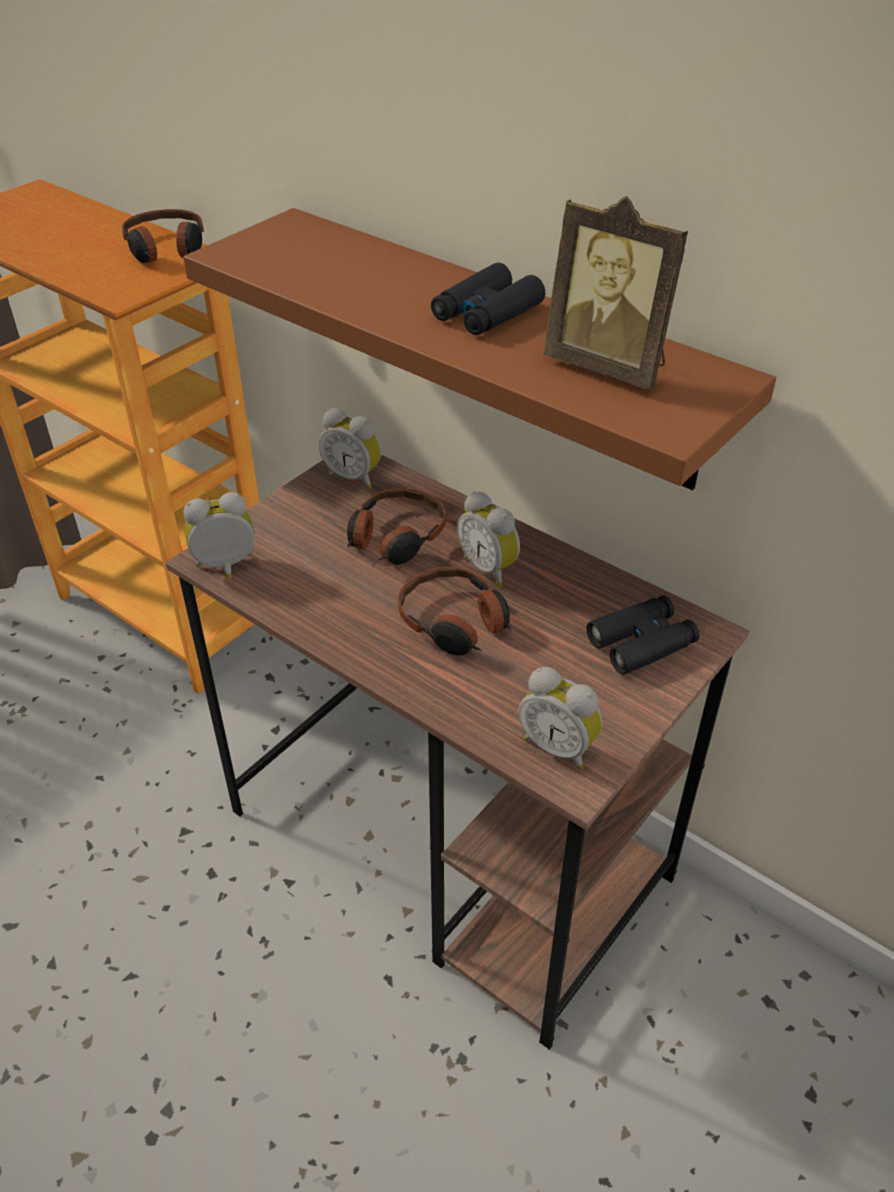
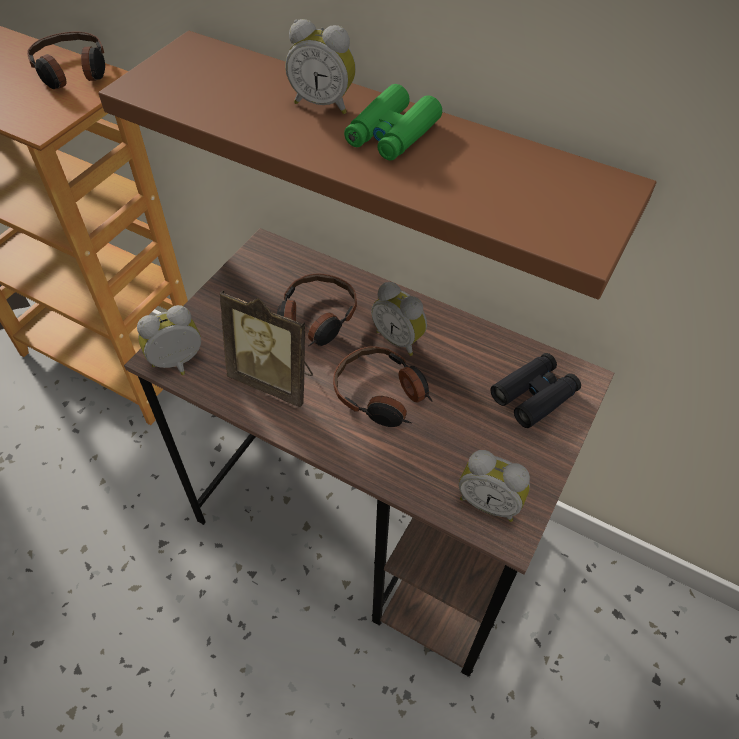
camera: 10 degrees left, 10 degrees up
alarm clock [319,408,381,489] -> alarm clock moved to [285,19,356,114]
black binoculars [431,262,545,335] -> green binoculars [344,84,442,161]
picture frame [543,196,688,390] -> picture frame moved to [220,290,313,407]

